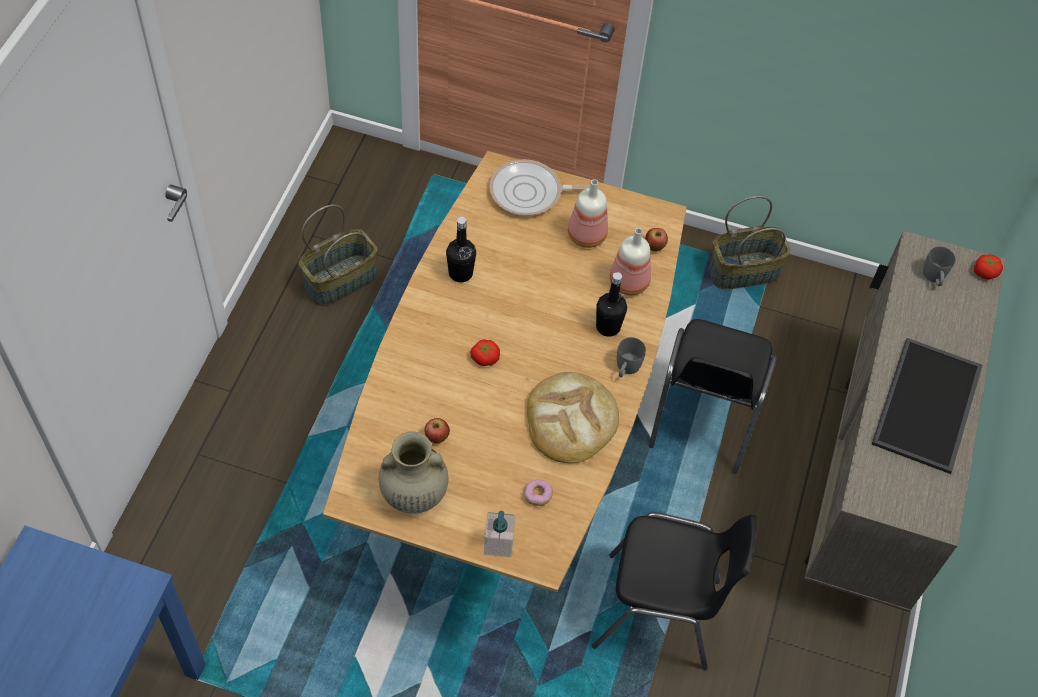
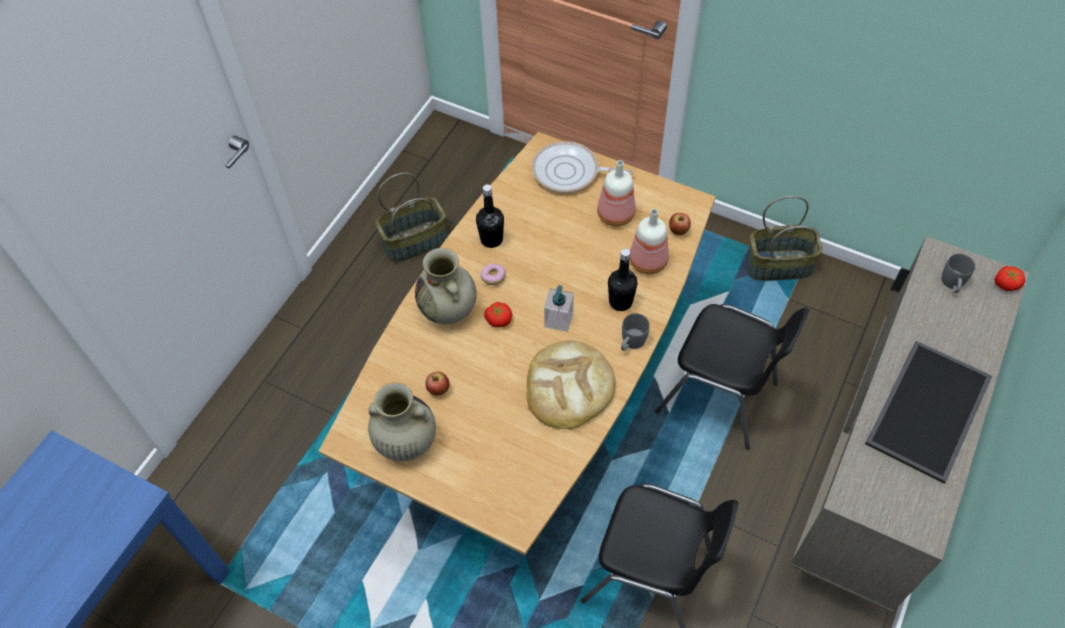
camera: 15 degrees right, 0 degrees up
soap dispenser [484,511,516,557] -> soap dispenser moved to [544,285,574,332]
donut [524,479,553,506] -> donut moved to [481,264,506,285]
black chair [649,319,777,474] -> black chair turned 90 degrees counterclockwise [655,304,809,450]
none -> beige vase [415,248,477,324]

